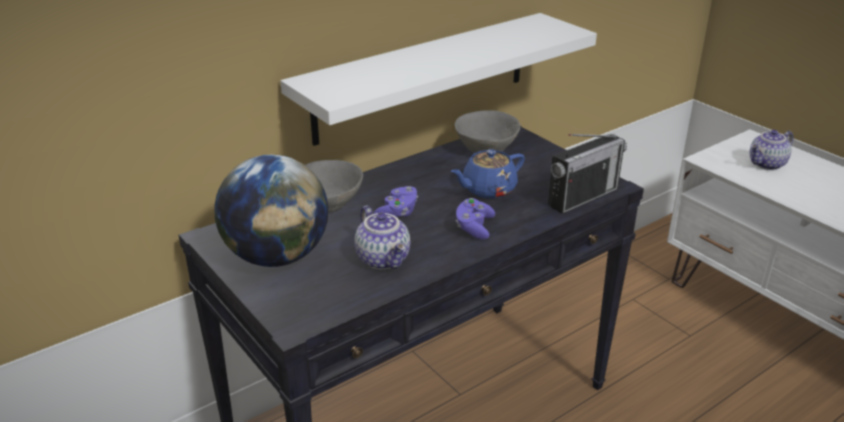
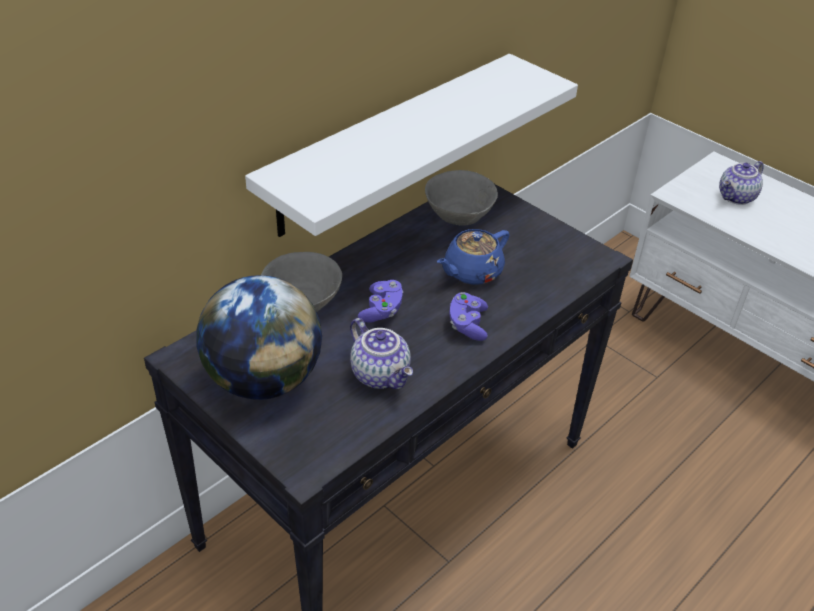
camera: 10 degrees left, 10 degrees up
radio [548,134,627,214] -> none

